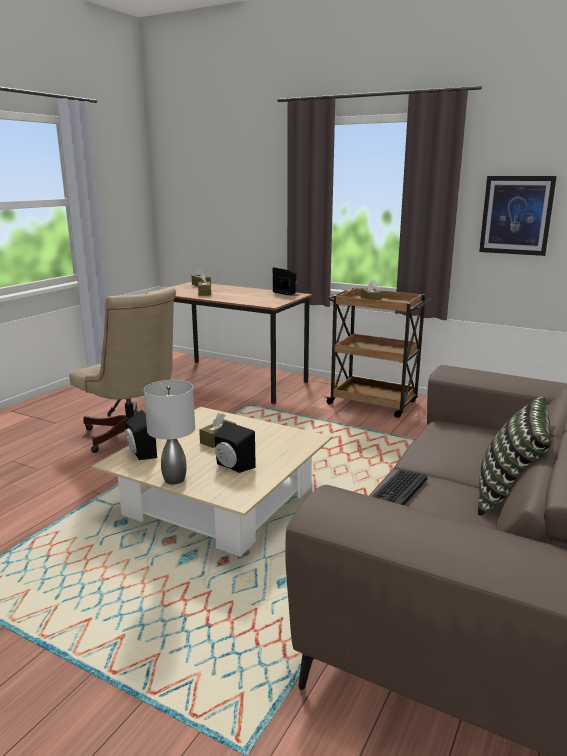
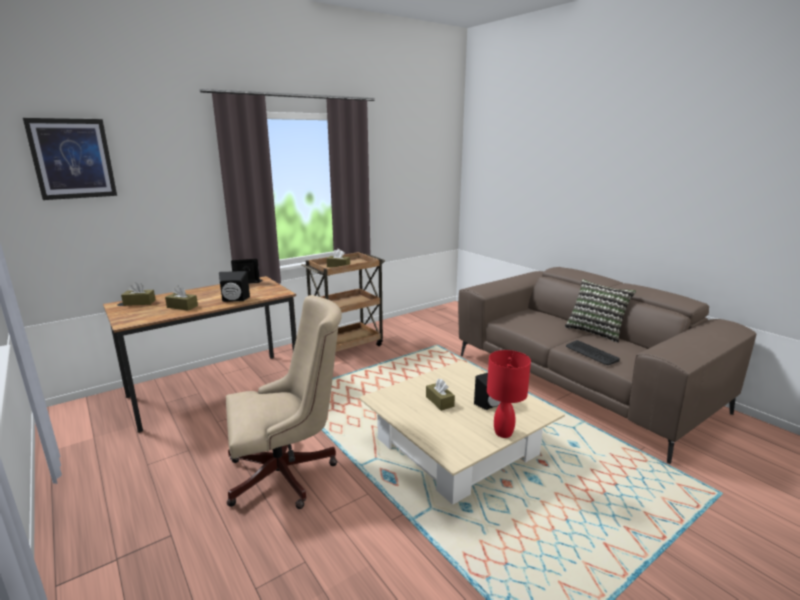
camera: 65 degrees left, 0 degrees up
black speaker [125,410,157,460] -> black speaker moved to [219,271,250,302]
grey table lamp [144,380,195,485] -> red table lamp [487,350,531,438]
picture [479,176,557,256] -> picture moved to [23,118,117,200]

